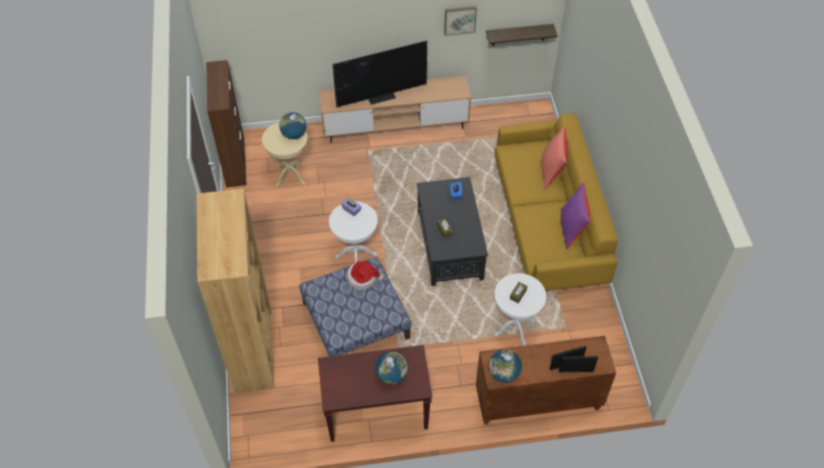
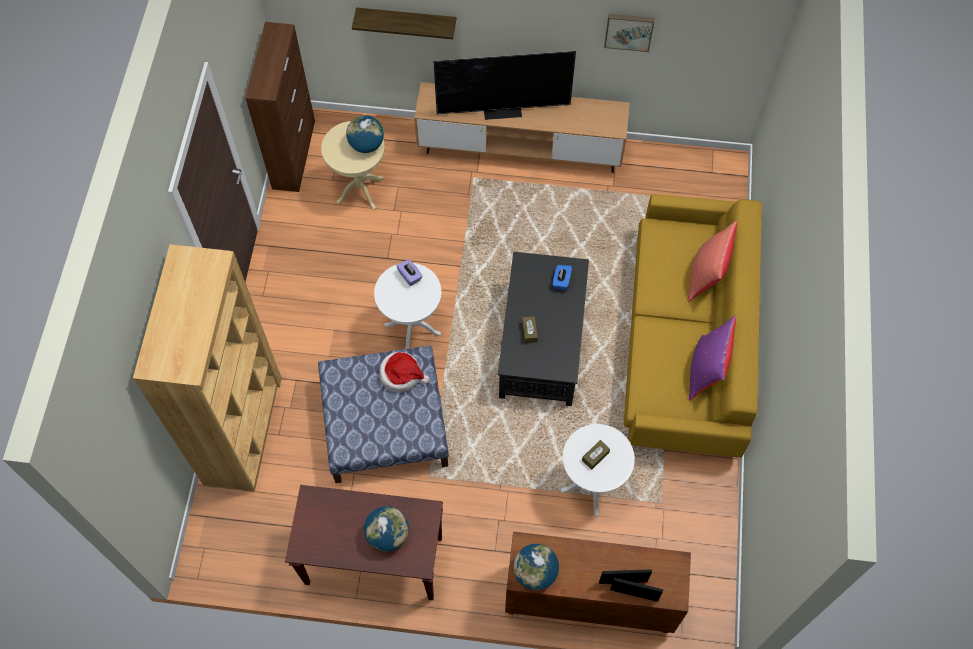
camera: 15 degrees right, 10 degrees up
shelf [486,24,558,46] -> shelf moved to [352,8,457,39]

